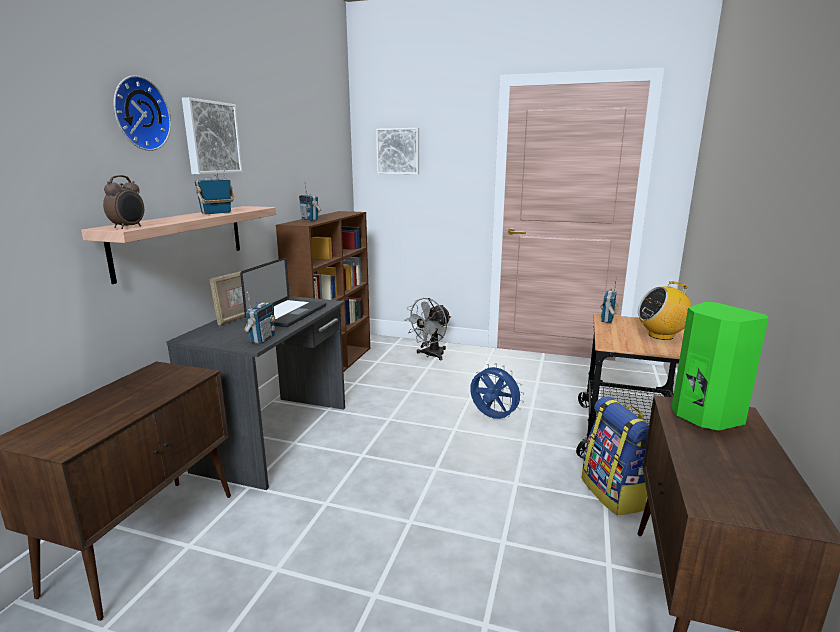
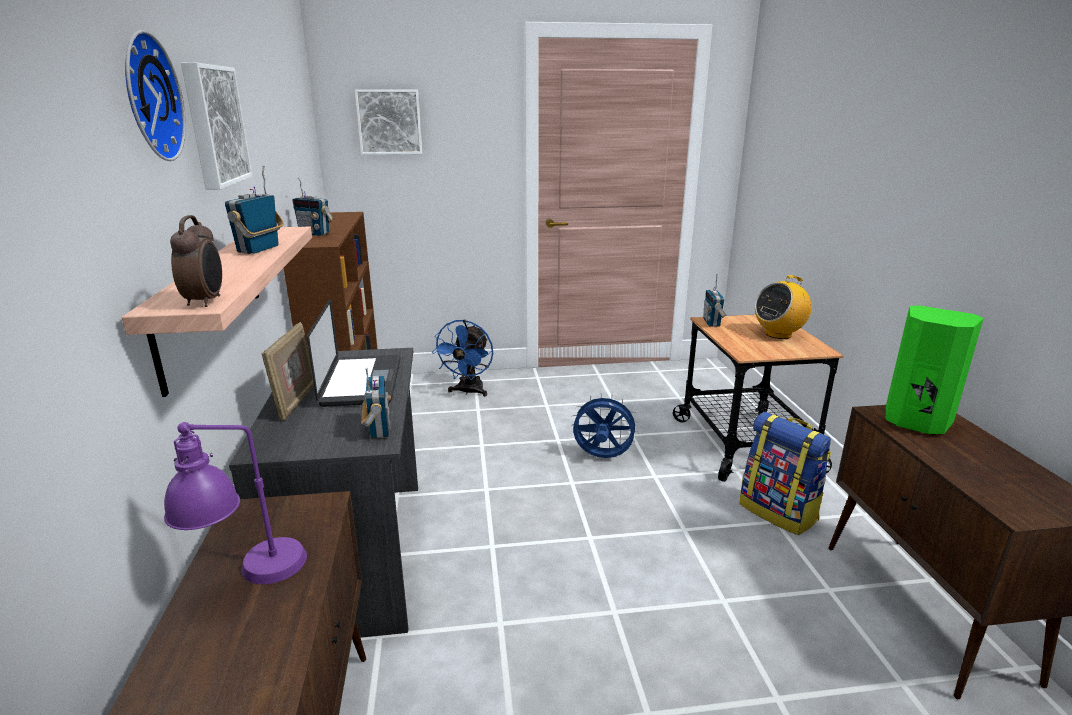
camera: 25 degrees left, 5 degrees up
grey fan [404,298,451,360] -> blue fan [432,320,493,396]
none -> purple table lamp [164,422,307,584]

